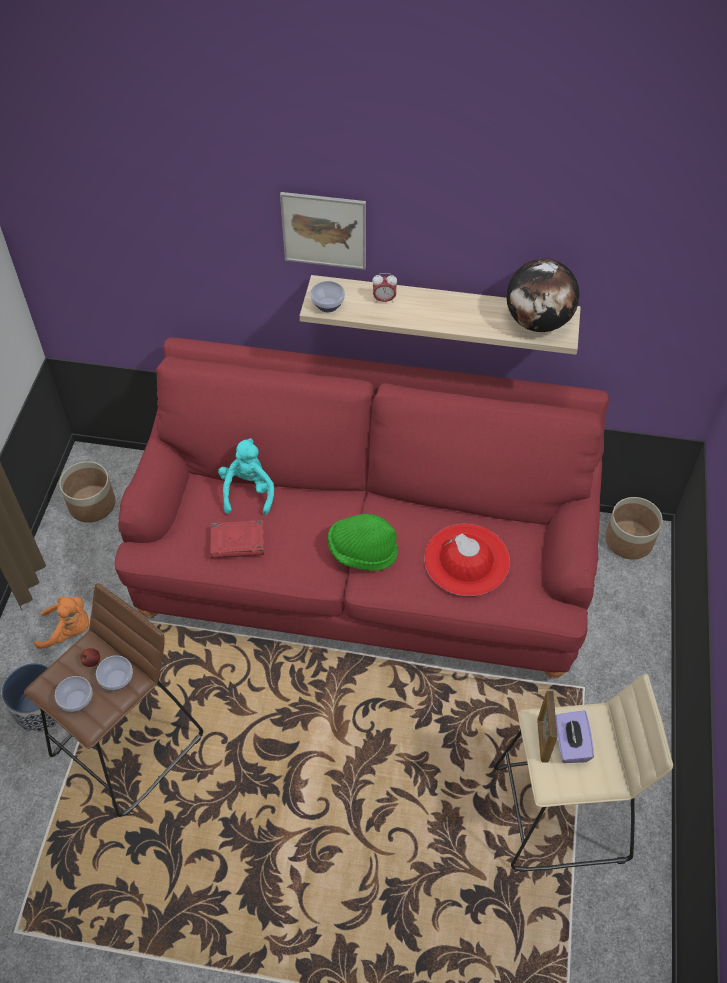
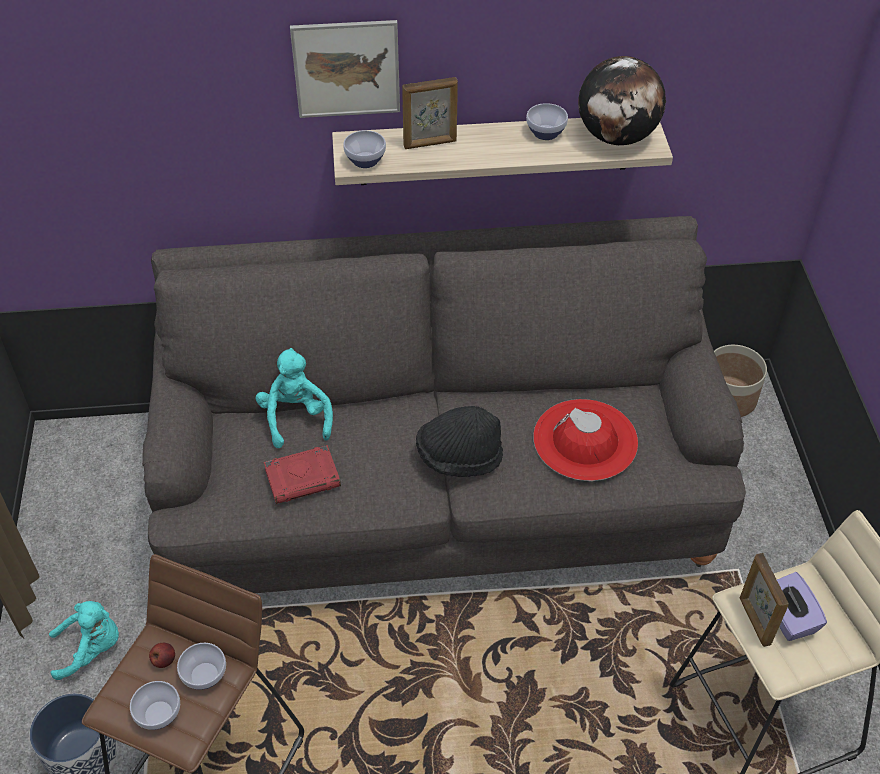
camera: 15 degrees left, 5 degrees down
orange plush toy [34,596,89,649] -> turquoise plush toy [49,601,119,680]
planter [59,461,116,523] -> none
red sofa [114,337,609,678] -> grey sofa [142,216,746,593]
green hat [328,514,399,571] -> black hat [416,406,503,477]
alarm clock [372,273,397,303] -> picture frame [402,77,458,149]
none -> bowl [526,103,568,140]

